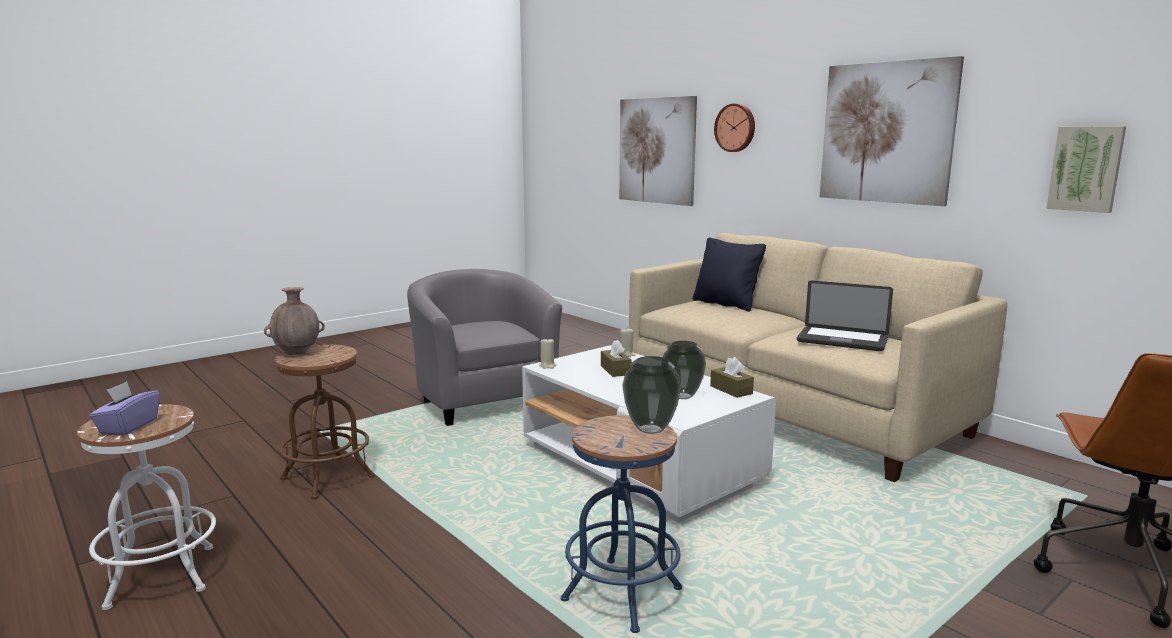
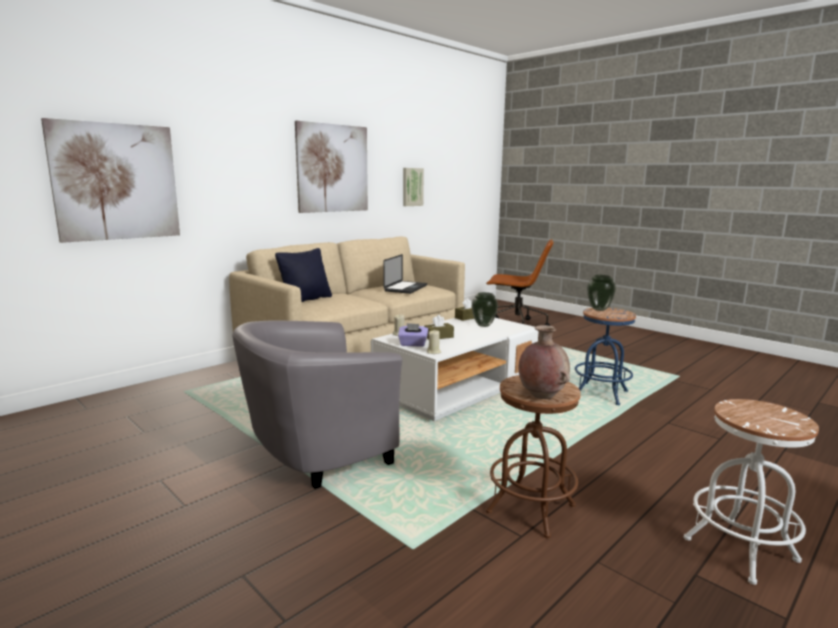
camera: 95 degrees left, 0 degrees up
purple tissue box [89,381,160,436] -> purple tissue box moved to [398,323,428,347]
wall clock [714,104,755,152] -> none

